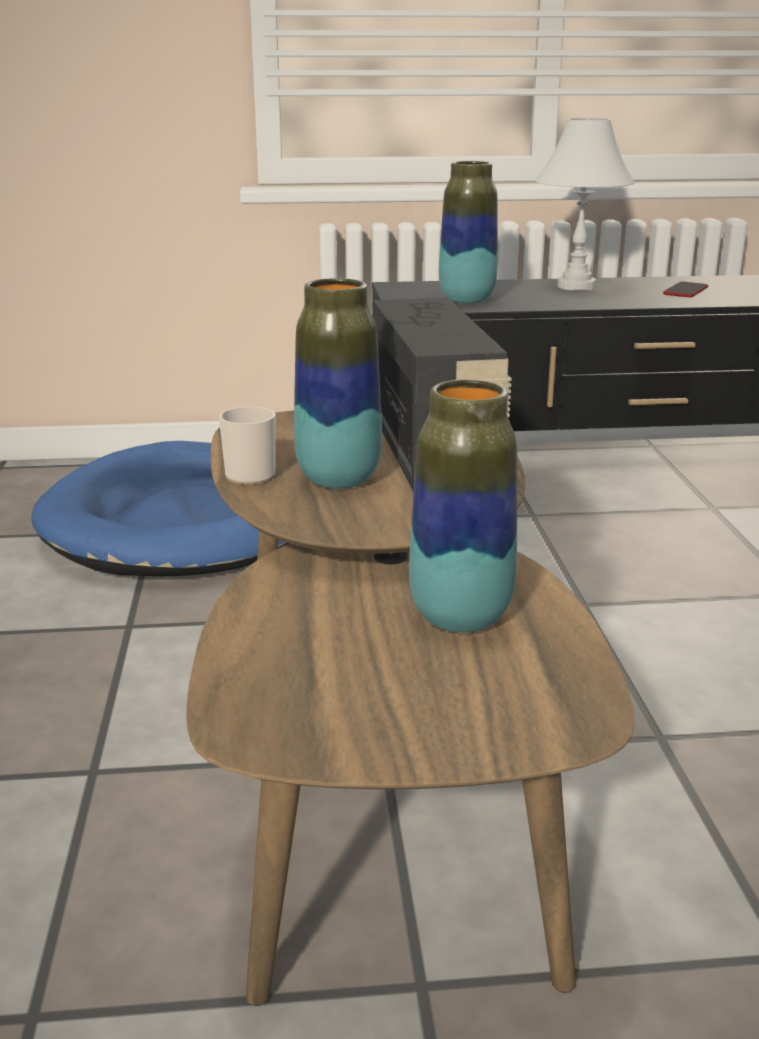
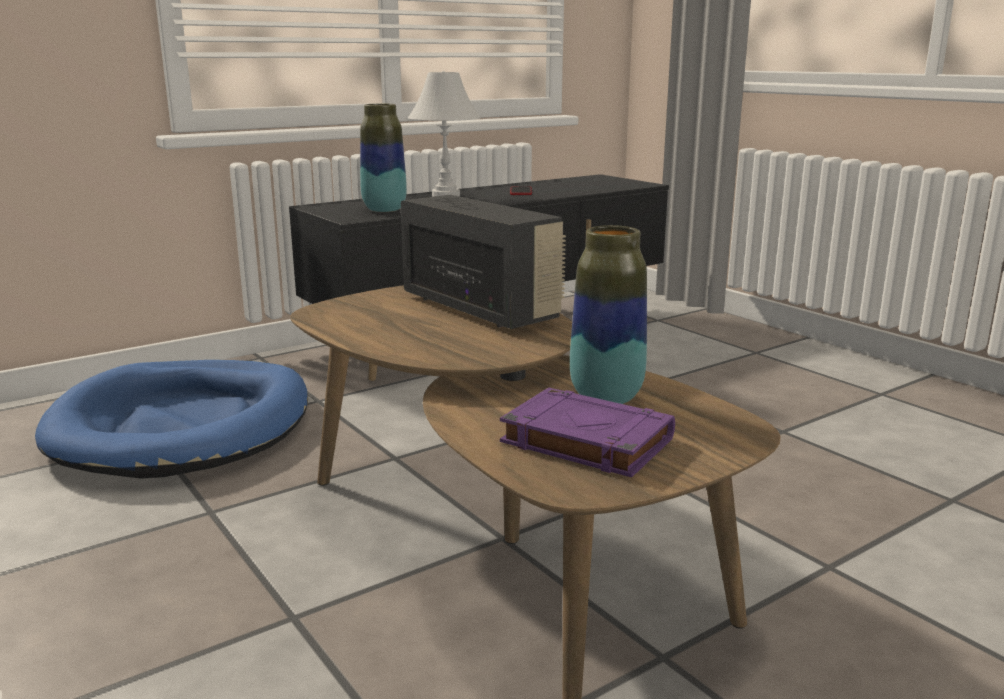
camera: 30 degrees left, 5 degrees down
mug [219,406,276,485] -> none
vase [294,278,382,489] -> none
none -> purple book [500,388,675,478]

